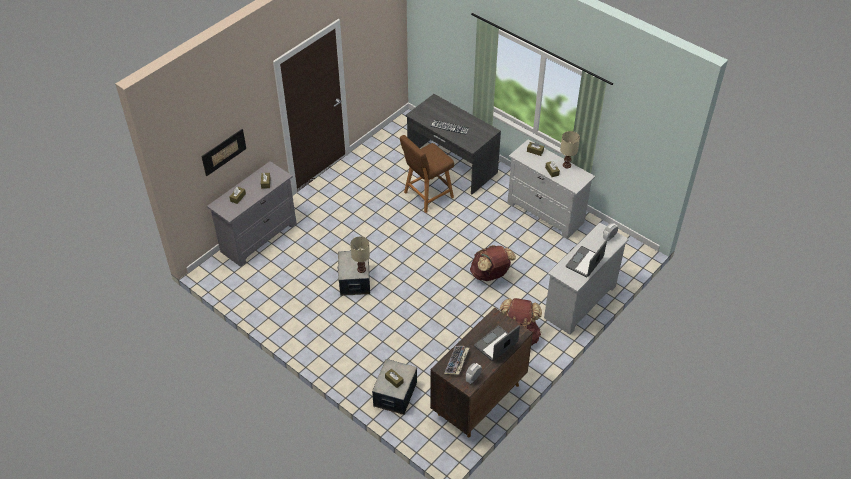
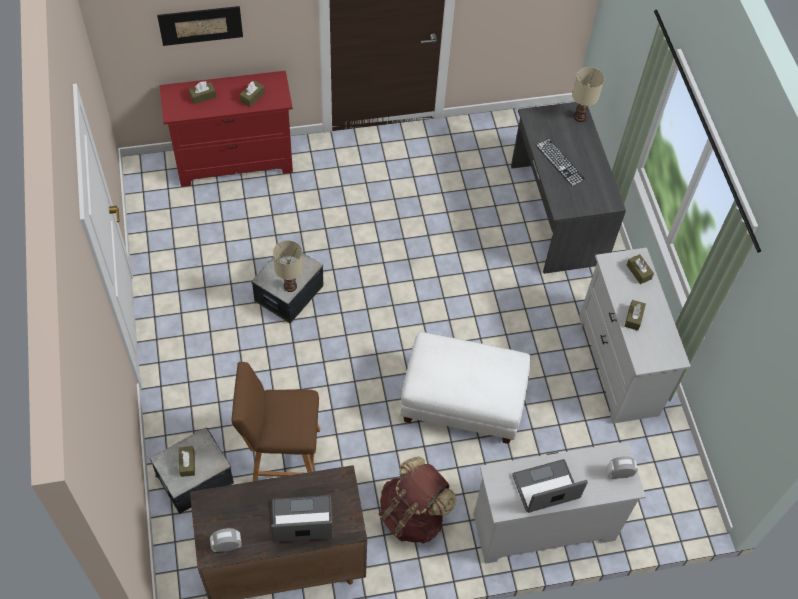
camera: 35 degrees right, 10 degrees up
grey dresser [207,161,297,267] -> red dresser [159,71,293,187]
brown stool [400,135,454,213] -> brown stool moved to [232,362,320,481]
keyboard [445,346,469,375] -> none
brown backpack [470,245,516,281] -> white ottoman [400,332,531,444]
beige table lamp [560,131,580,168] -> beige table lamp moved to [572,67,604,122]

